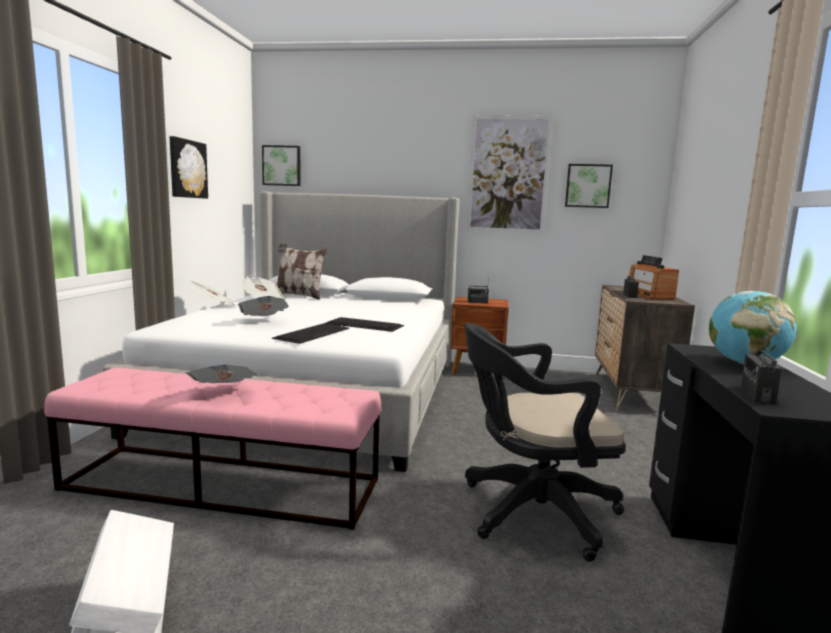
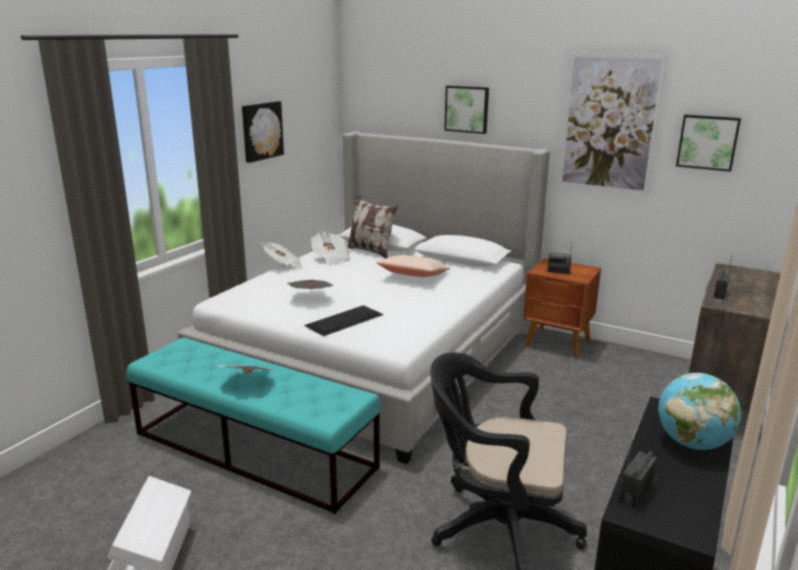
camera: 20 degrees right, 10 degrees up
pink bench [44,367,381,530] -> turquoise bench [127,337,381,514]
picture [262,145,301,186] -> picture moved to [444,86,489,134]
keyboard [326,317,404,332] -> none
radio [629,255,679,300] -> none
none -> beige pillow [377,255,450,277]

